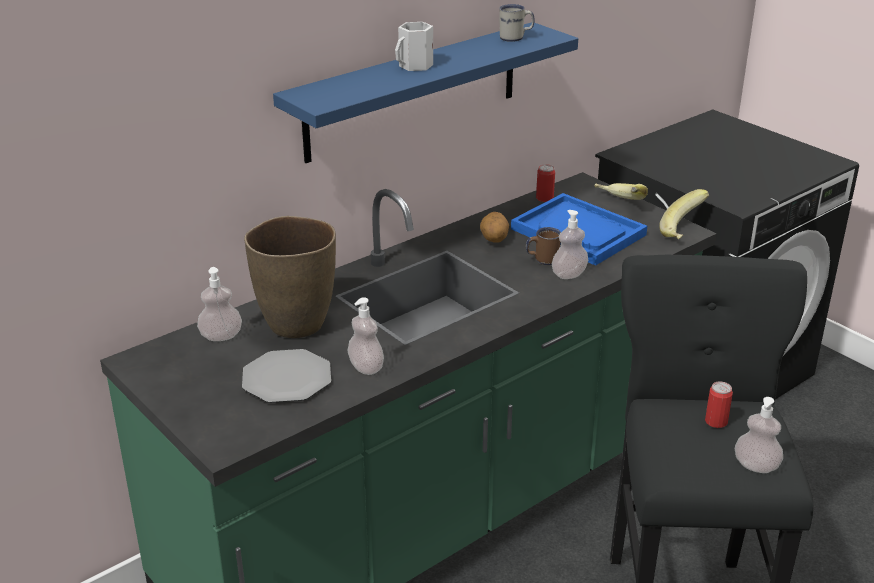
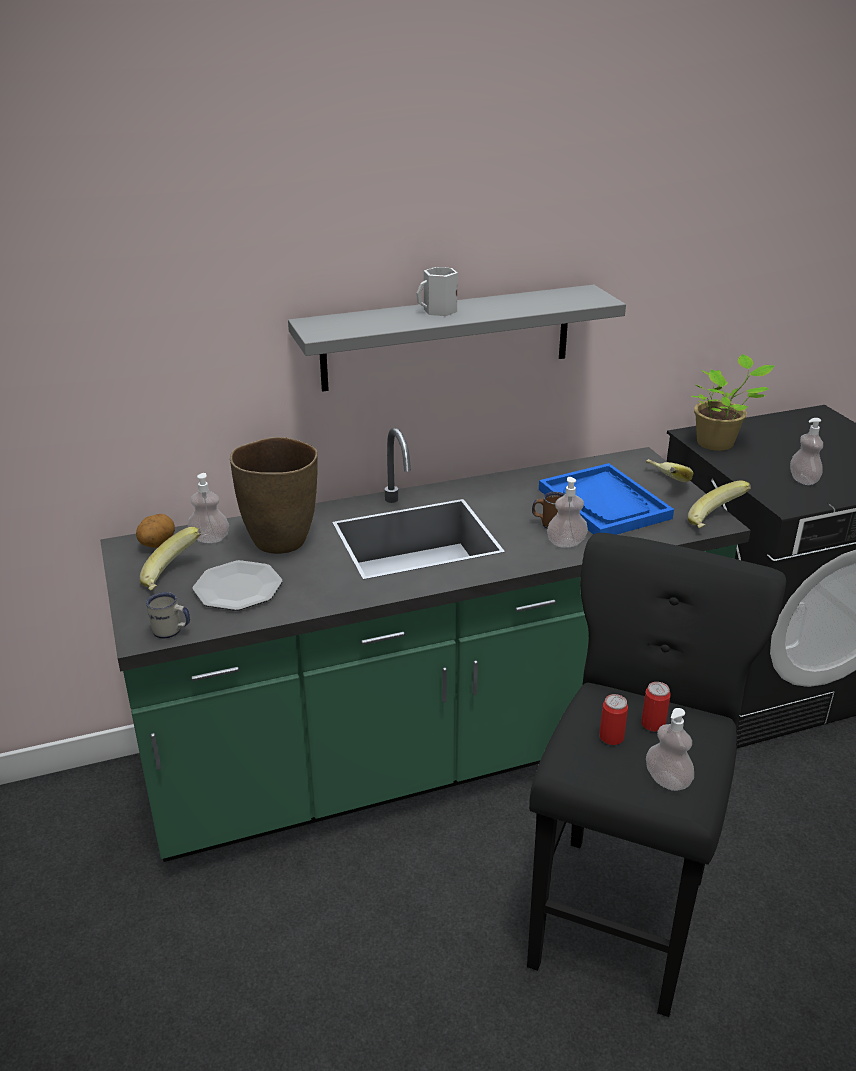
camera: 20 degrees right, 0 degrees up
blue shelf [273,22,578,163] -> grey shelf [288,285,626,392]
soap dispenser [348,297,384,375] -> soap dispenser moved to [790,418,823,485]
potato [480,212,509,243] -> potato moved to [136,514,175,548]
white mug [499,4,535,42] -> white mug moved to [146,592,190,638]
can [536,164,555,202] -> can moved to [599,694,628,745]
none -> banana [140,527,201,591]
none -> potted plant [691,354,774,451]

